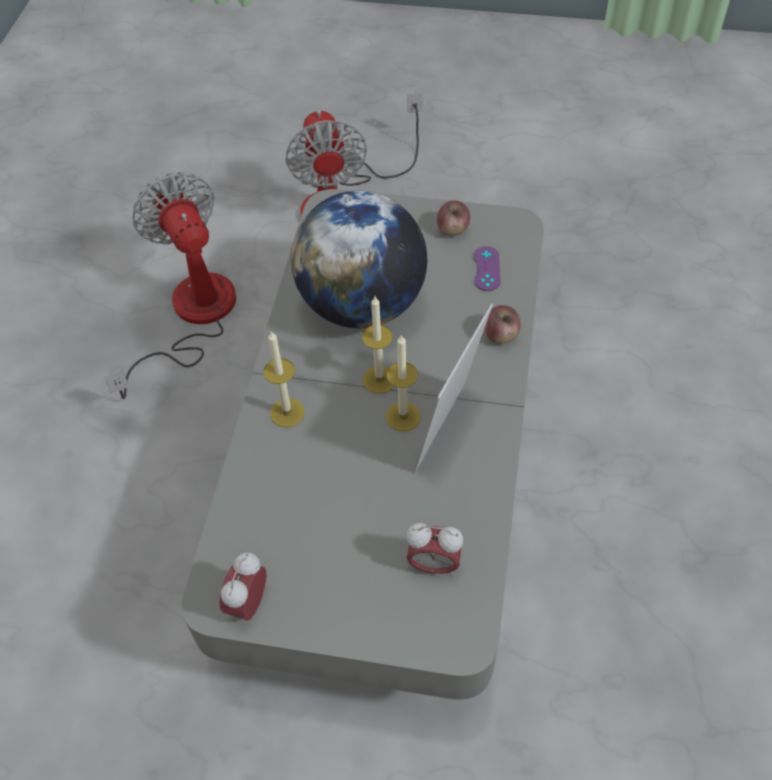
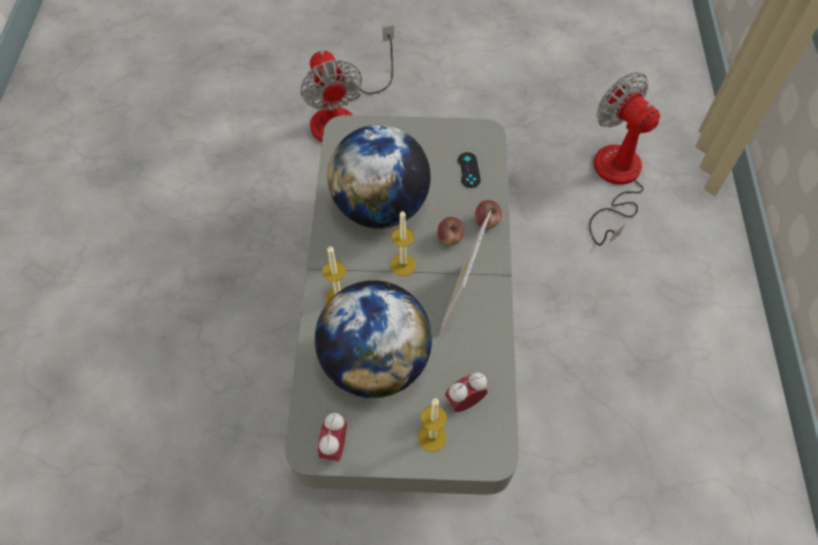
camera: 10 degrees left, 5 degrees up
fan [104,172,236,399] -> fan moved to [589,72,660,246]
candle [386,334,421,432] -> candle moved to [418,399,447,452]
alarm clock [406,523,463,575] -> alarm clock turned 150 degrees clockwise [445,373,488,412]
apple [437,200,470,236] -> apple moved to [437,217,465,246]
purple game controller [474,246,501,291] -> black game controller [458,152,481,188]
none -> globe [315,280,432,398]

